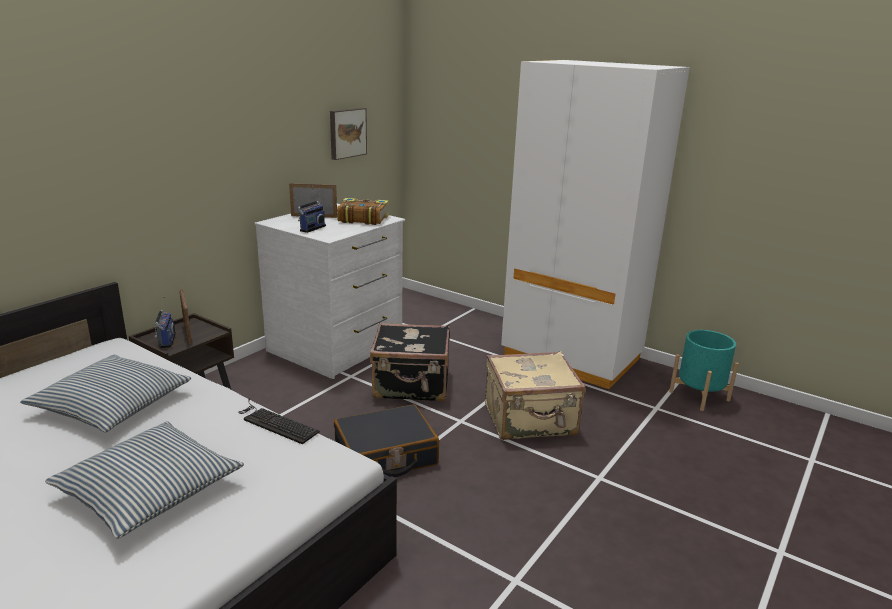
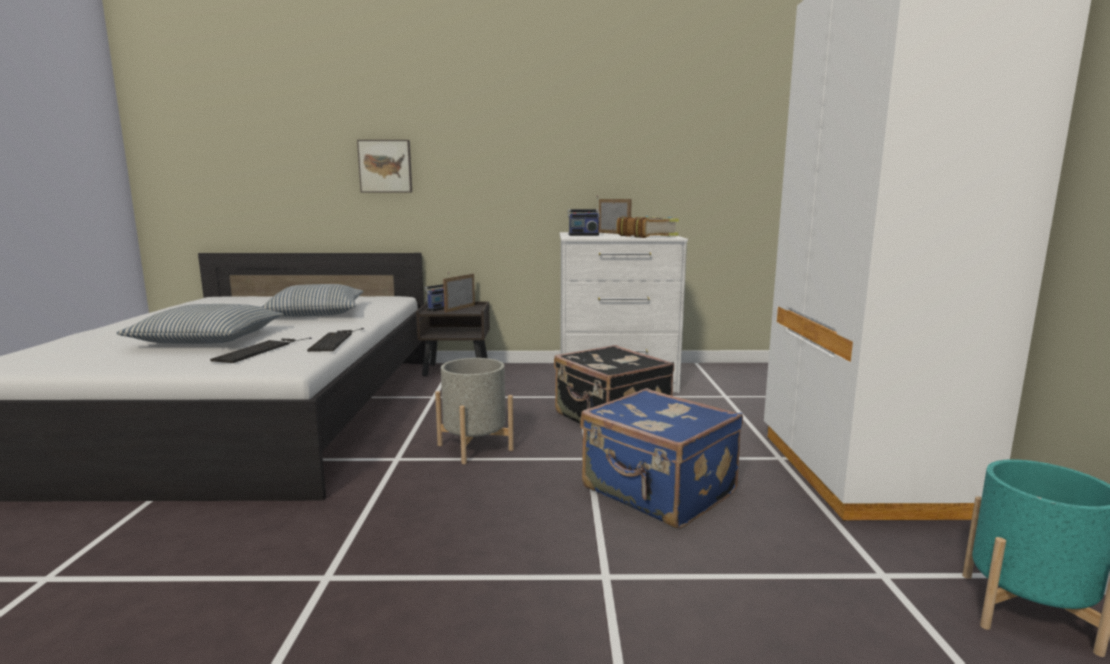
camera: 55 degrees right, 10 degrees down
picture [330,108,367,160] -> picture moved to [357,140,412,192]
black suitcase [334,404,439,477] -> grey planter [435,358,514,464]
beige suitcase [485,351,585,440] -> blue suitcase [580,388,743,529]
none -> keyboard [210,338,312,363]

